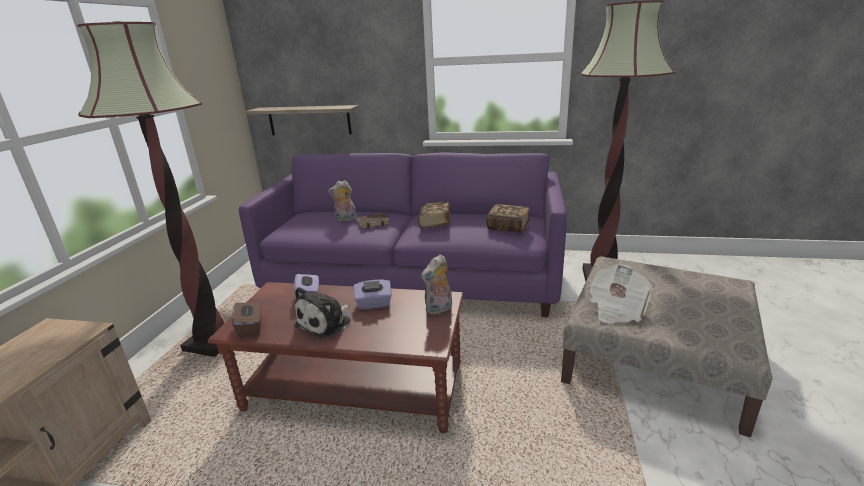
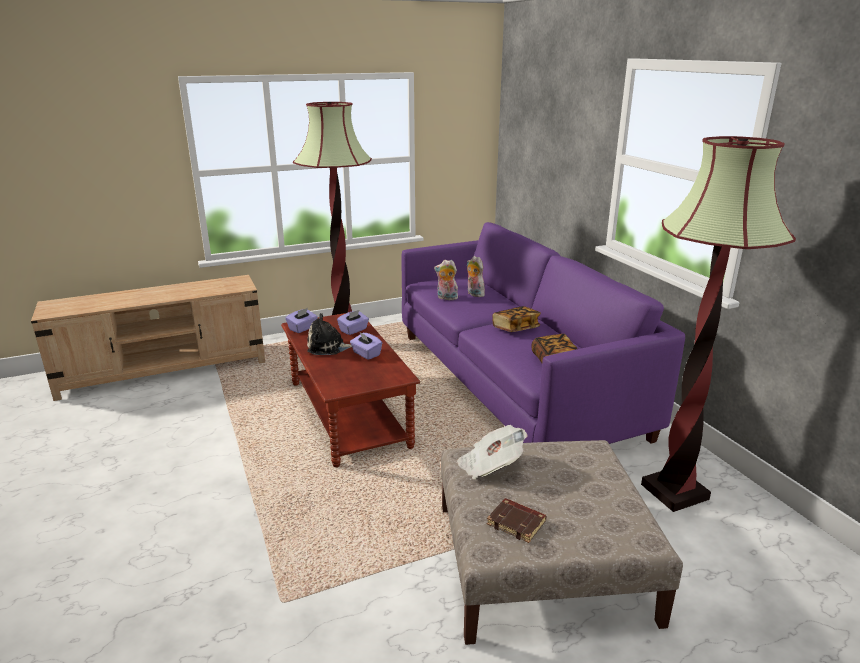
camera: 55 degrees right, 0 degrees up
brown tissue box [232,298,261,338] -> purple tissue box [285,308,318,333]
shelf [245,105,359,135] -> none
brown book [357,213,389,229] -> brown book moved to [487,498,547,543]
plush toy [421,254,452,315] -> plush toy moved to [434,260,458,300]

